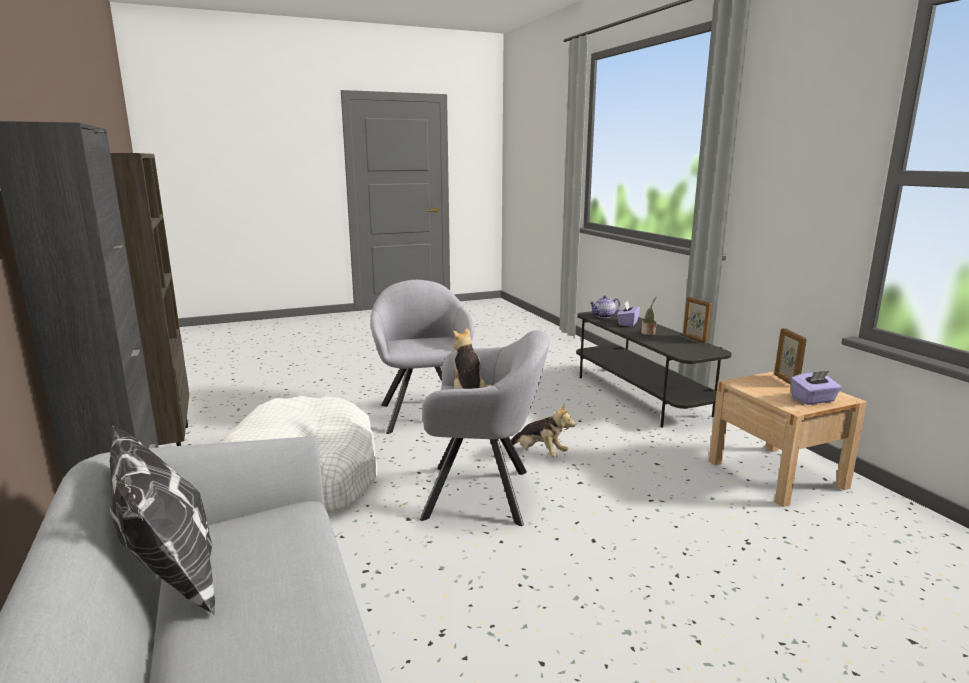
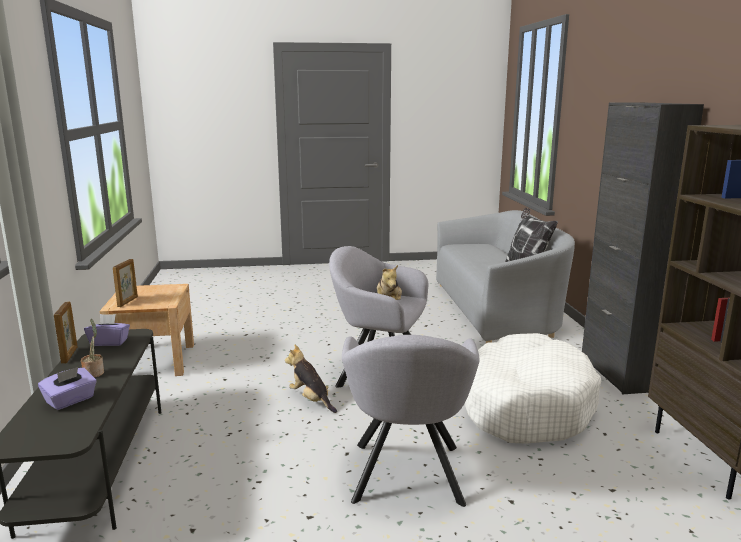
camera: 165 degrees left, 0 degrees up
teapot [589,296,620,318] -> none
purple tissue box [790,371,842,405] -> purple tissue box moved to [84,314,130,346]

